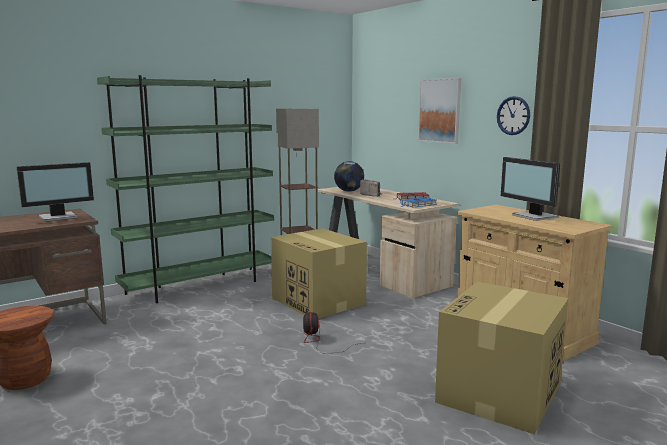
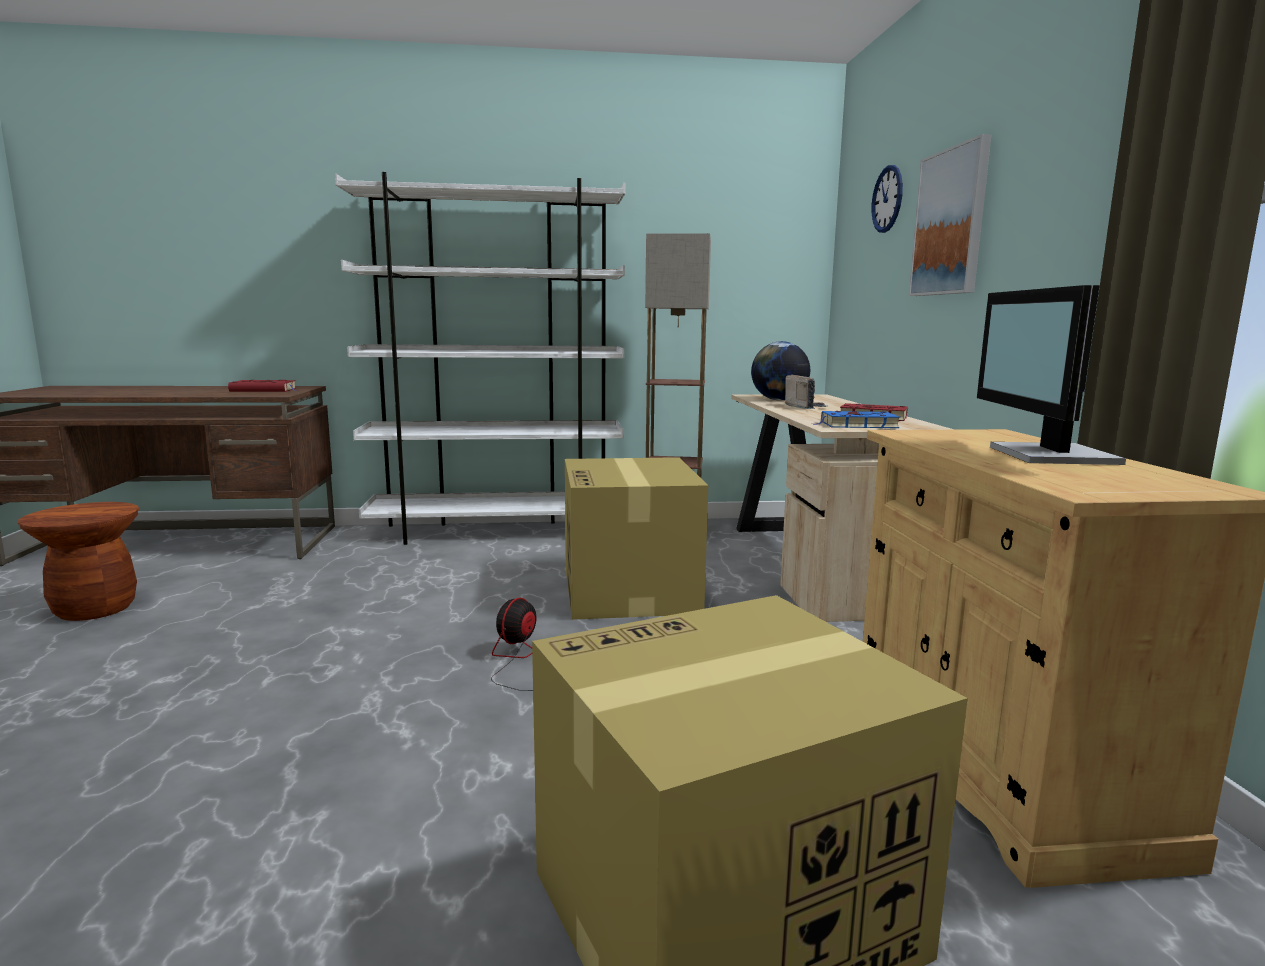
camera: 30 degrees right, 0 degrees up
monitor [16,162,94,222] -> red book [228,380,296,392]
green bookcase [97,75,274,303] -> white bookcase [335,172,626,545]
wall clock [497,96,530,135] -> wall clock moved to [871,165,903,233]

